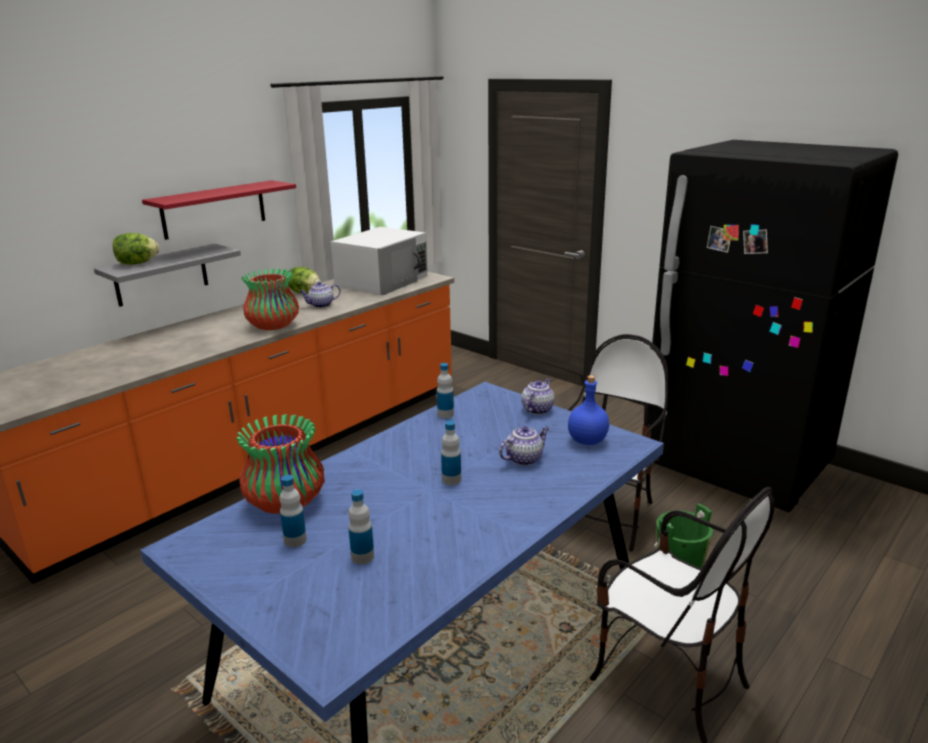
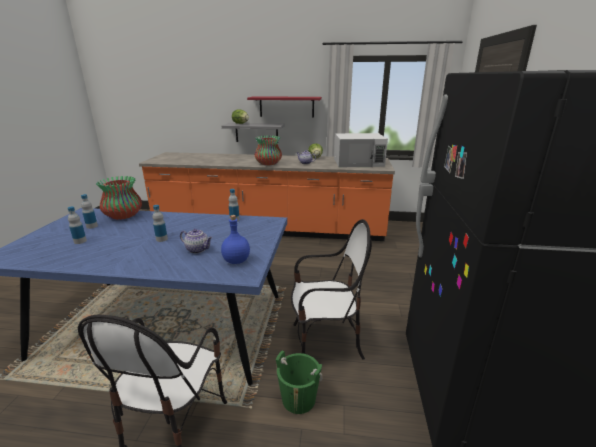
camera: 55 degrees right, 0 degrees up
teapot [521,379,555,415] -> none

